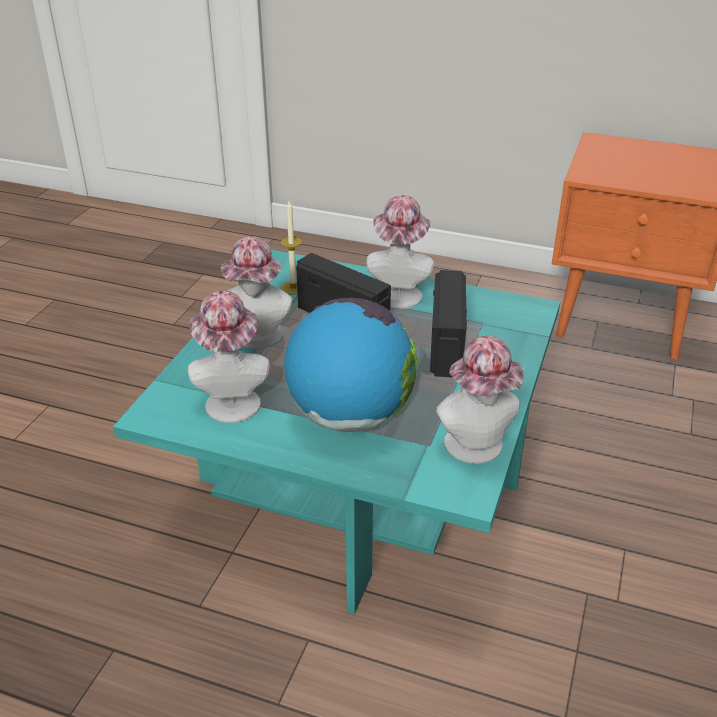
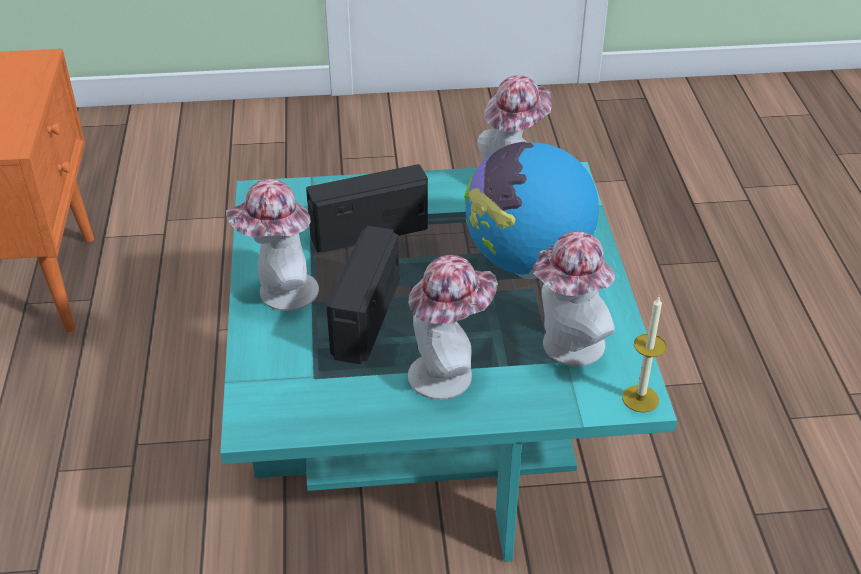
camera: 115 degrees left, 5 degrees up
candle [280,201,302,295] -> candle moved to [622,297,667,413]

